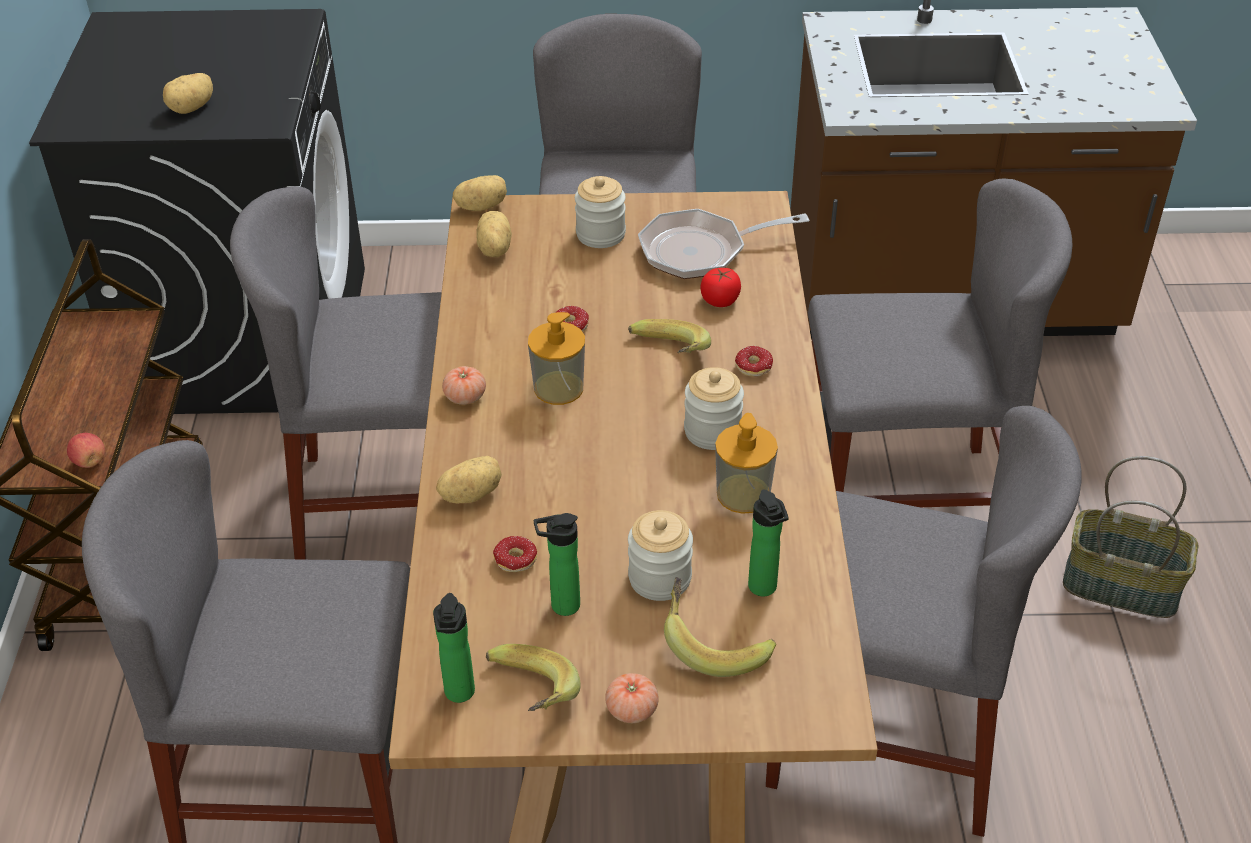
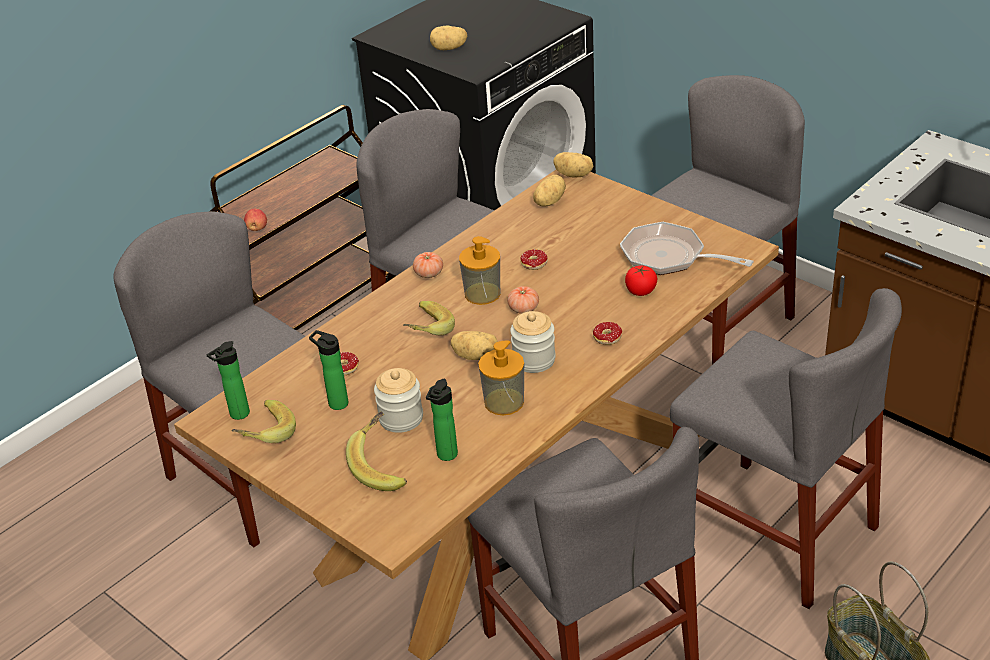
camera: 45 degrees right, 5 degrees down
potato [436,456,502,503] -> potato moved to [451,331,498,360]
jar [575,176,626,248] -> none
tomato [605,673,659,723] -> tomato moved to [507,286,539,314]
banana [628,319,711,353] -> banana moved to [403,301,455,336]

